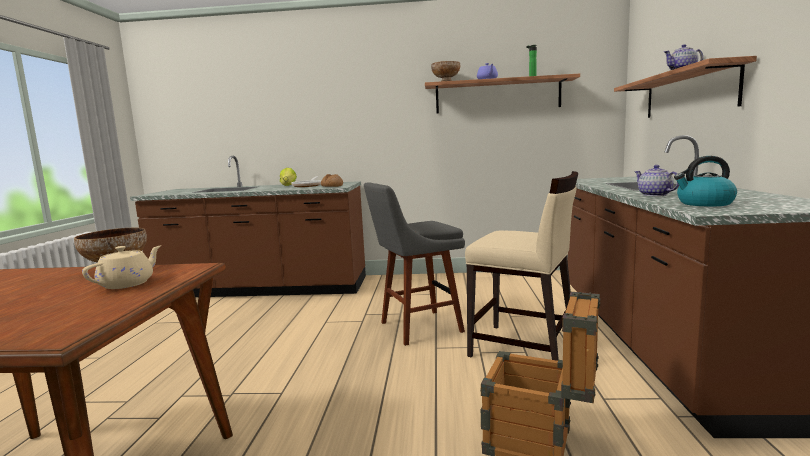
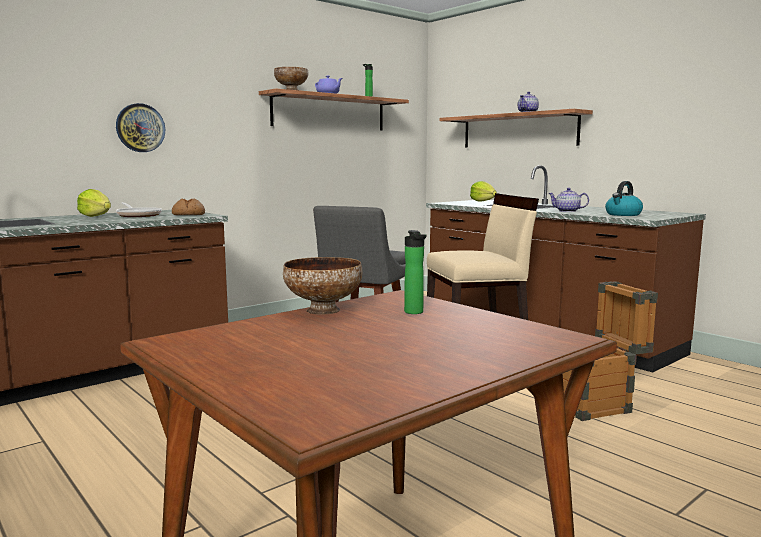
camera: 45 degrees left, 0 degrees up
beige teapot [82,245,161,289] -> bottle [404,230,426,314]
none -> wall clock [116,103,165,152]
none -> lettuce [470,181,497,202]

